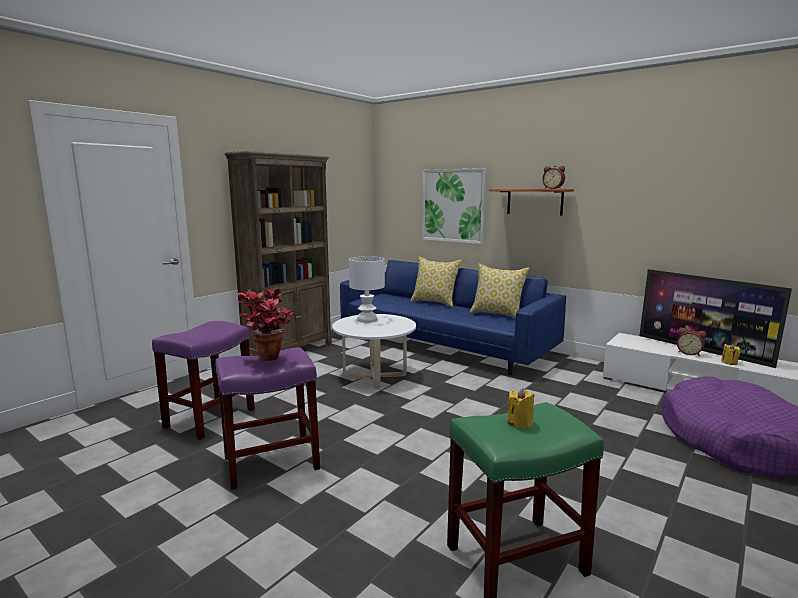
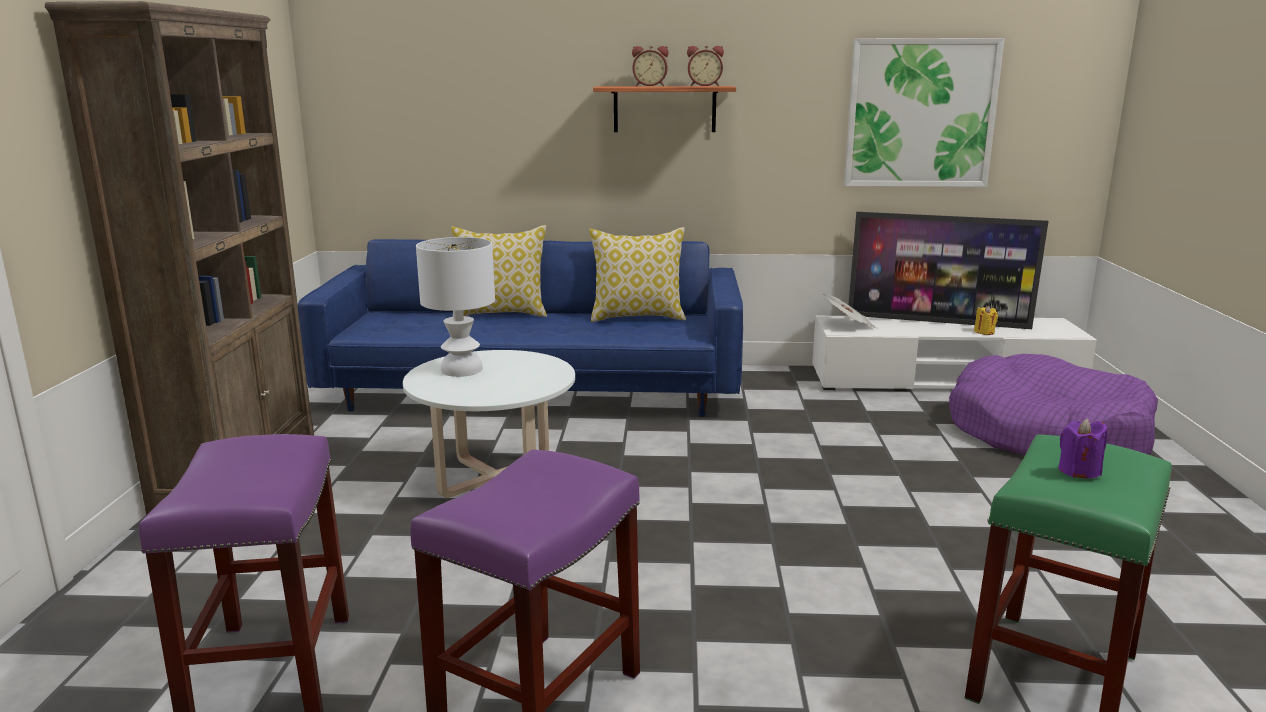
camera: 35 degrees left, 5 degrees up
potted plant [237,287,295,361] -> none
picture [422,168,487,244] -> picture moved to [844,38,1005,187]
yellow candle [508,388,535,428] -> purple candle [1058,418,1107,479]
alarm clock [677,328,706,356] -> alarm clock moved to [632,46,668,86]
none -> newspaper [821,293,879,329]

